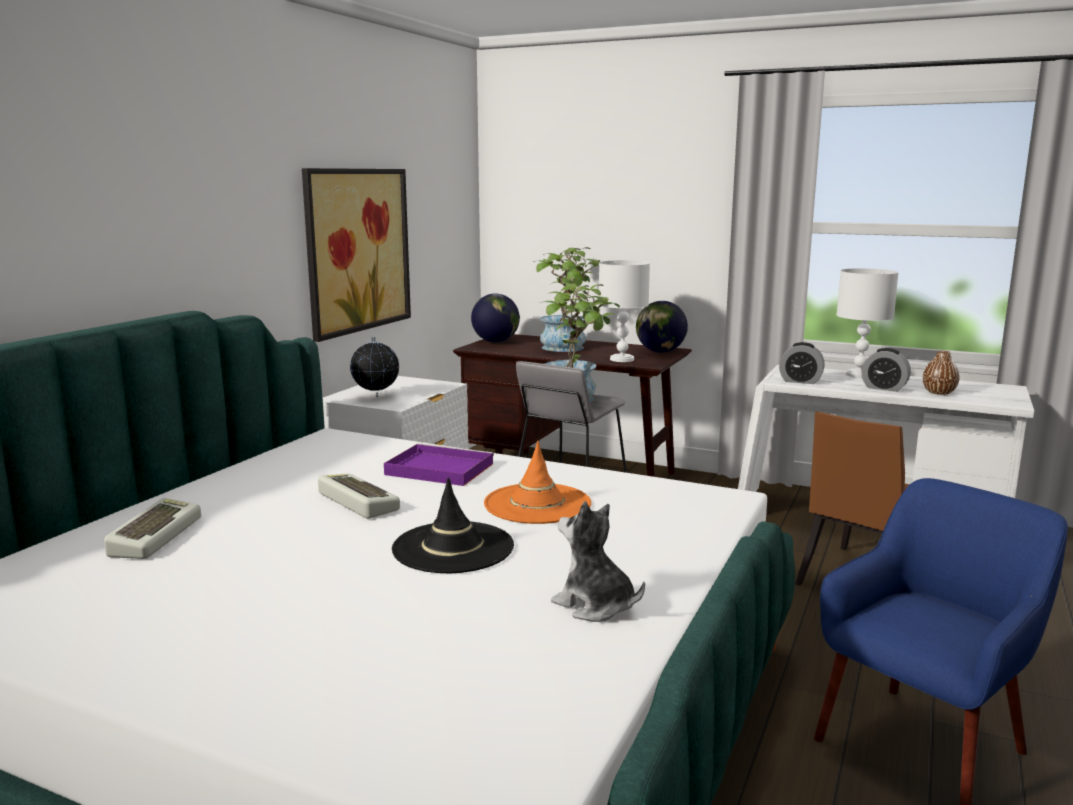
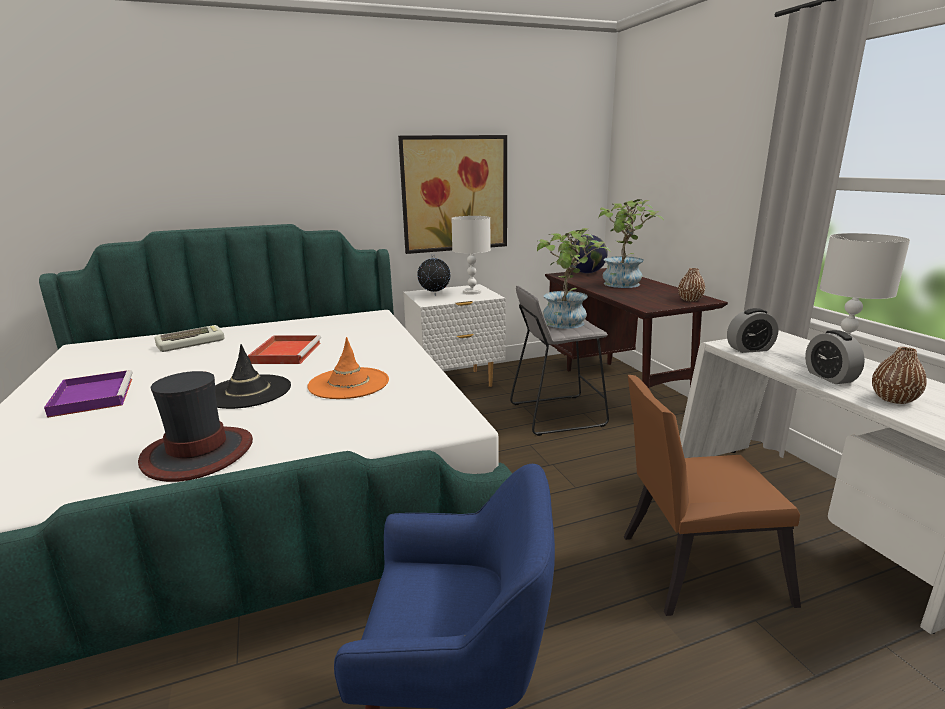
camera: 45 degrees right, 5 degrees up
keyboard [318,473,400,519] -> red tray [248,335,321,364]
purple tray [384,443,494,486] -> purple tray moved to [44,370,133,418]
plush toy [551,501,645,622] -> hat [138,371,253,482]
white table lamp [598,260,650,362] -> white table lamp moved to [451,216,491,295]
globe [636,301,688,353] -> brown vase [678,268,705,301]
alarm clock [779,342,825,384] -> alarm clock turned 75 degrees counterclockwise [727,308,779,353]

